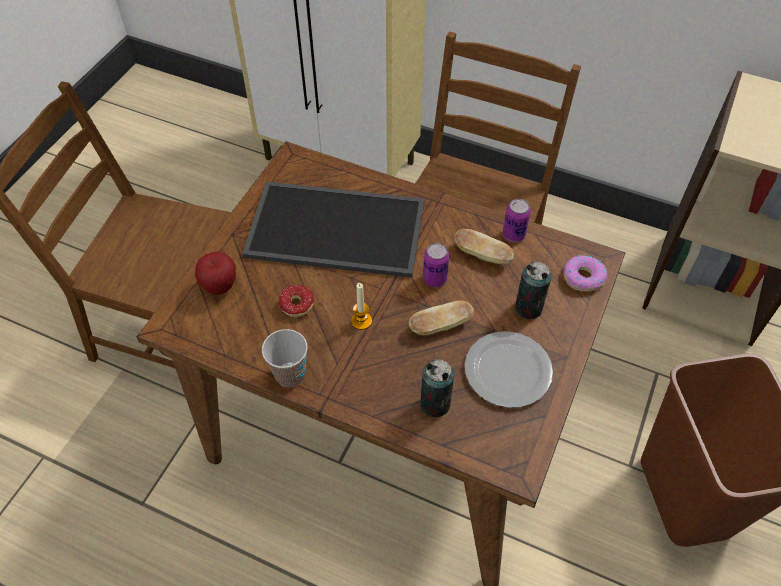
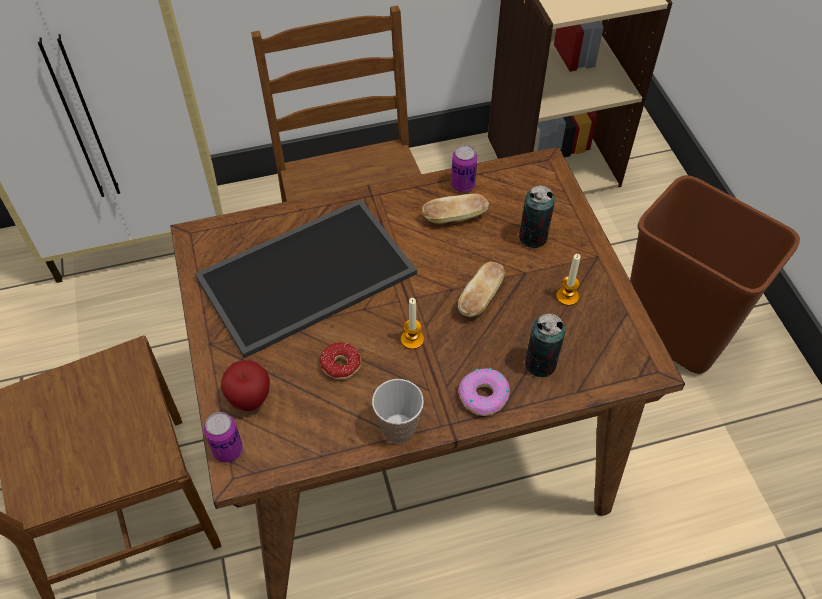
camera: 40 degrees left, 0 degrees up
can [423,243,449,288] -> can moved to [204,412,243,463]
plate [465,331,553,408] -> candle [556,254,581,306]
donut [564,255,608,292] -> donut moved to [458,368,510,416]

